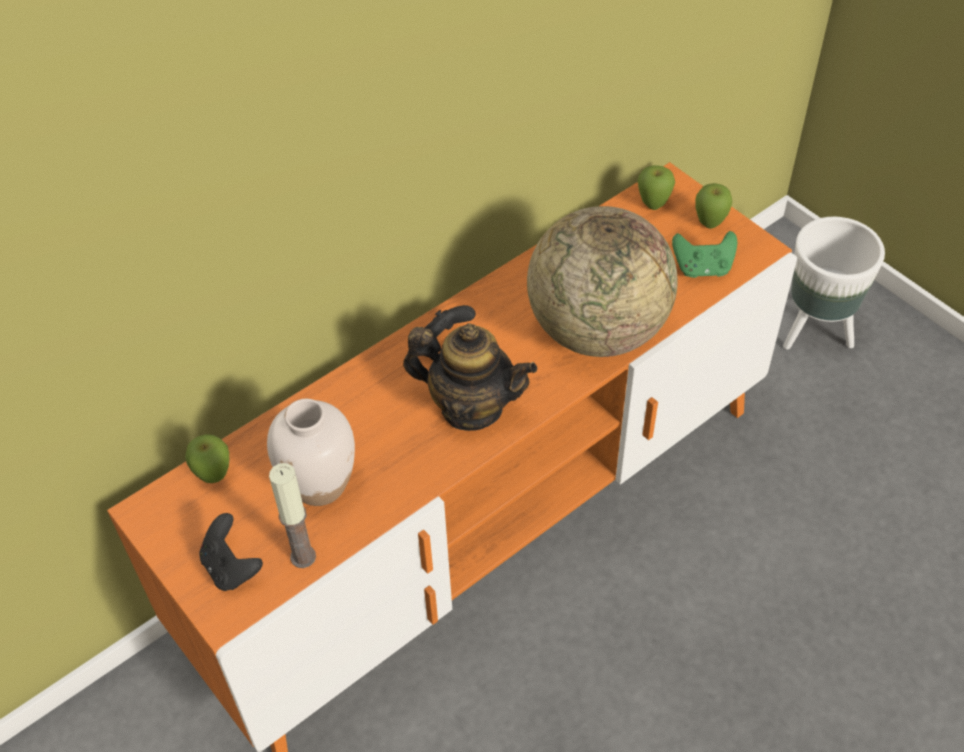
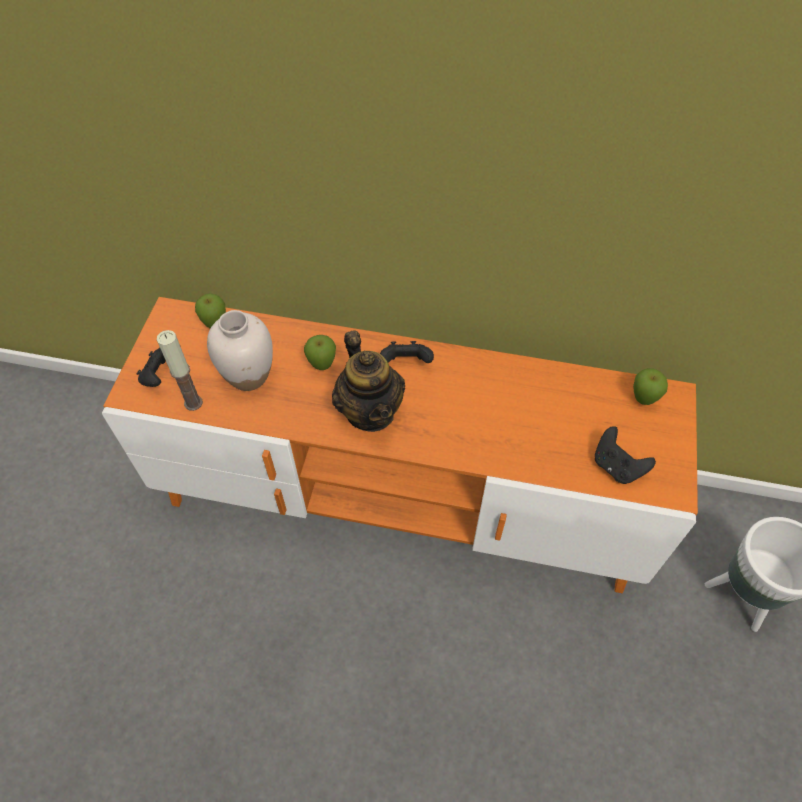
camera: 50 degrees right, 5 degrees up
globe [527,206,678,357] -> none
green game controller [672,231,737,278] -> black game controller [595,426,656,484]
apple [695,183,732,229] -> apple moved to [304,335,336,370]

